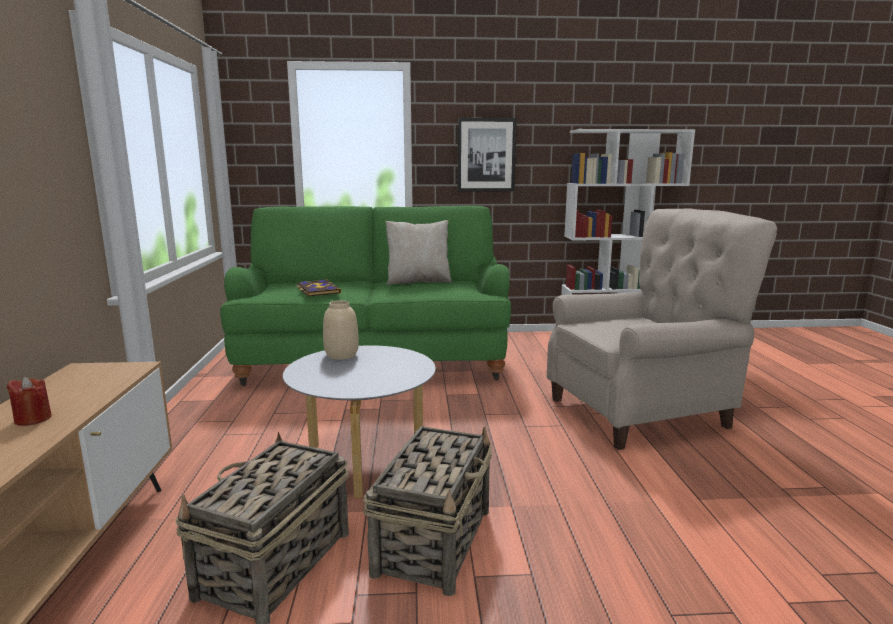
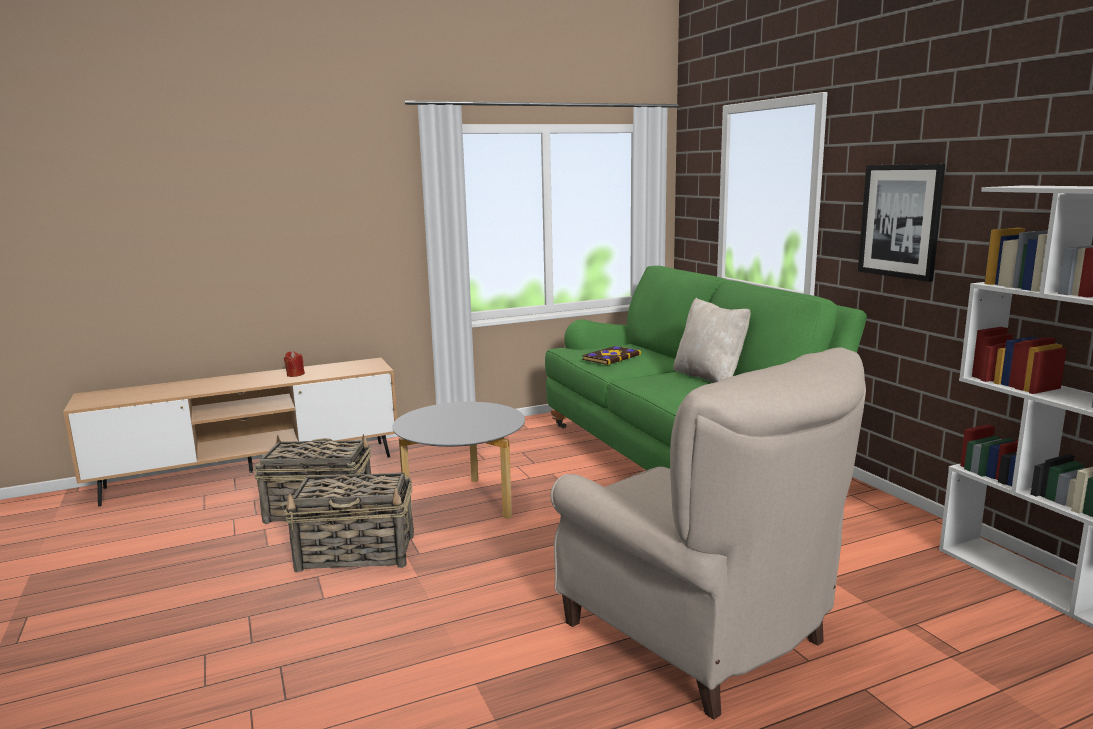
camera: 70 degrees right, 0 degrees up
beige vase [323,300,359,360] -> none

